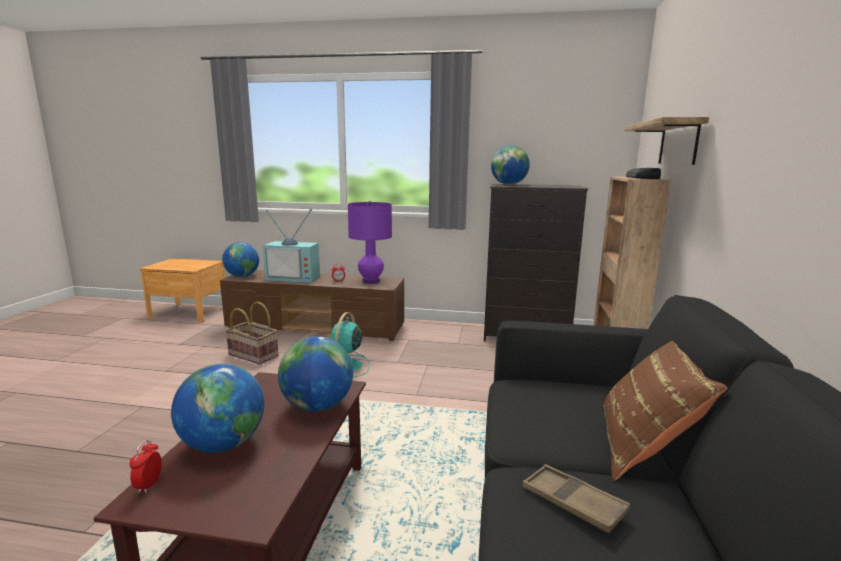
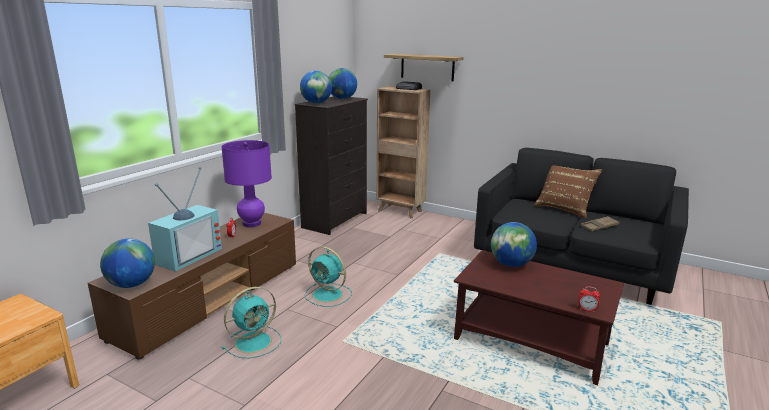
camera: 70 degrees left, 5 degrees up
globe [171,364,264,453] -> globe moved to [329,68,357,99]
basket [225,301,279,365] -> turquoise fan [222,287,281,358]

